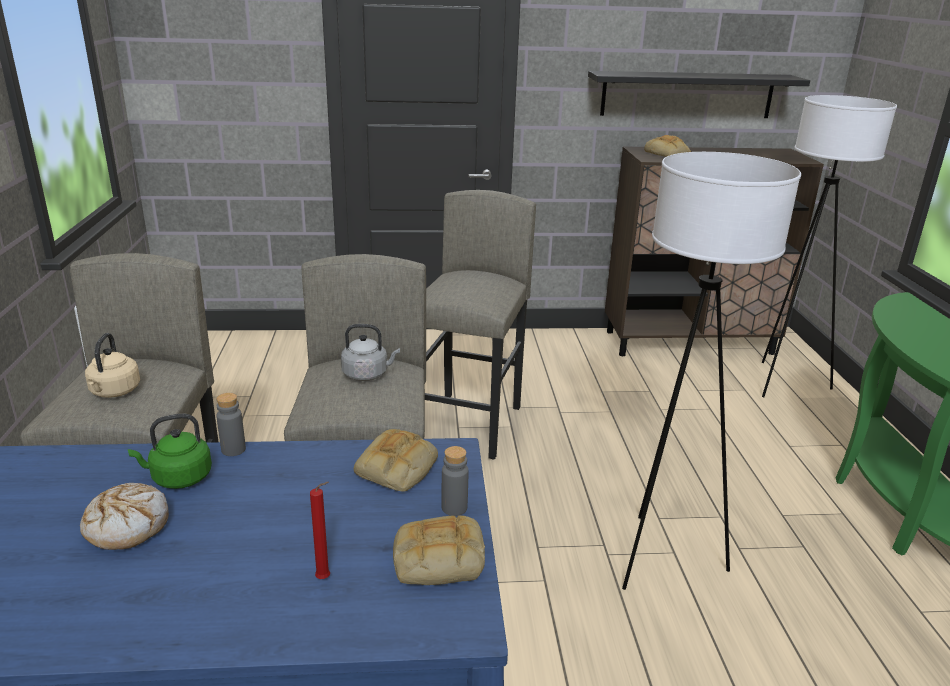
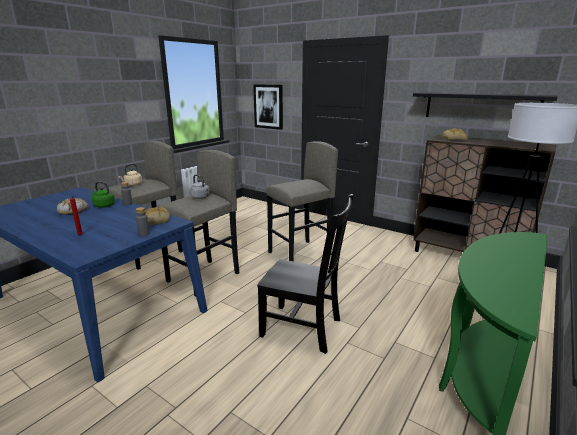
camera: 40 degrees right, 5 degrees down
bread [393,515,485,585] -> none
white floor lamp [622,152,801,590] -> black chair [257,194,353,354]
none -> picture [253,84,283,130]

